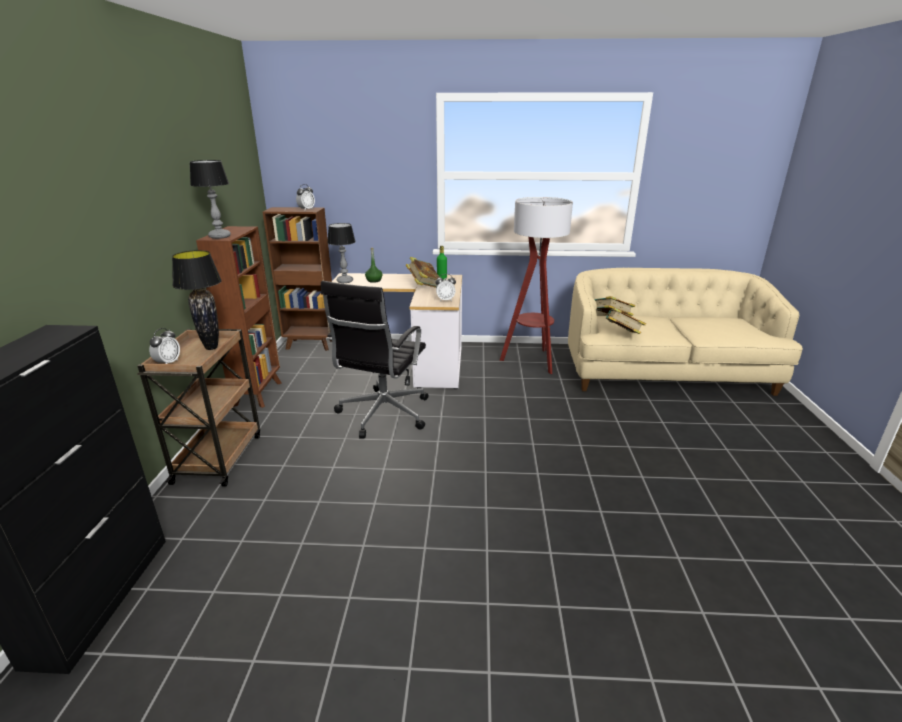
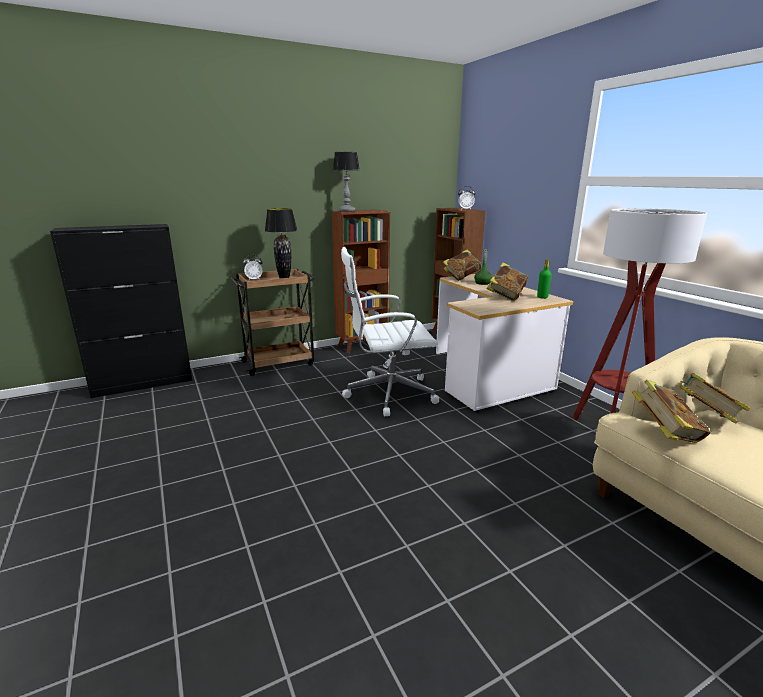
camera: 60 degrees right, 5 degrees down
black office chair [321,281,429,438] -> white office chair [341,247,439,416]
table lamp [327,223,356,283] -> book [443,250,481,281]
alarm clock [435,274,456,301] -> none

